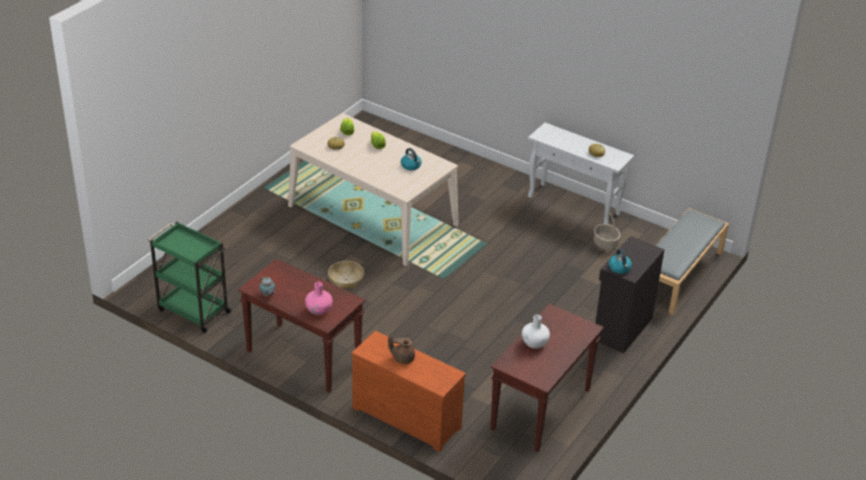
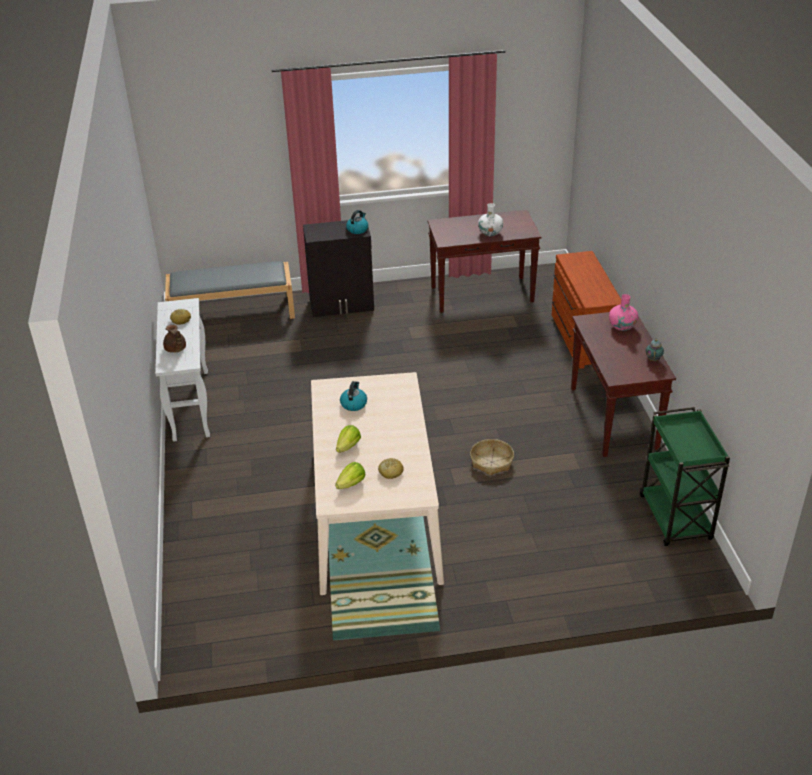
camera: 130 degrees left, 0 degrees up
brown teapot [388,335,415,364] -> brown teapot moved to [163,325,186,353]
basket [594,211,620,250] -> none

